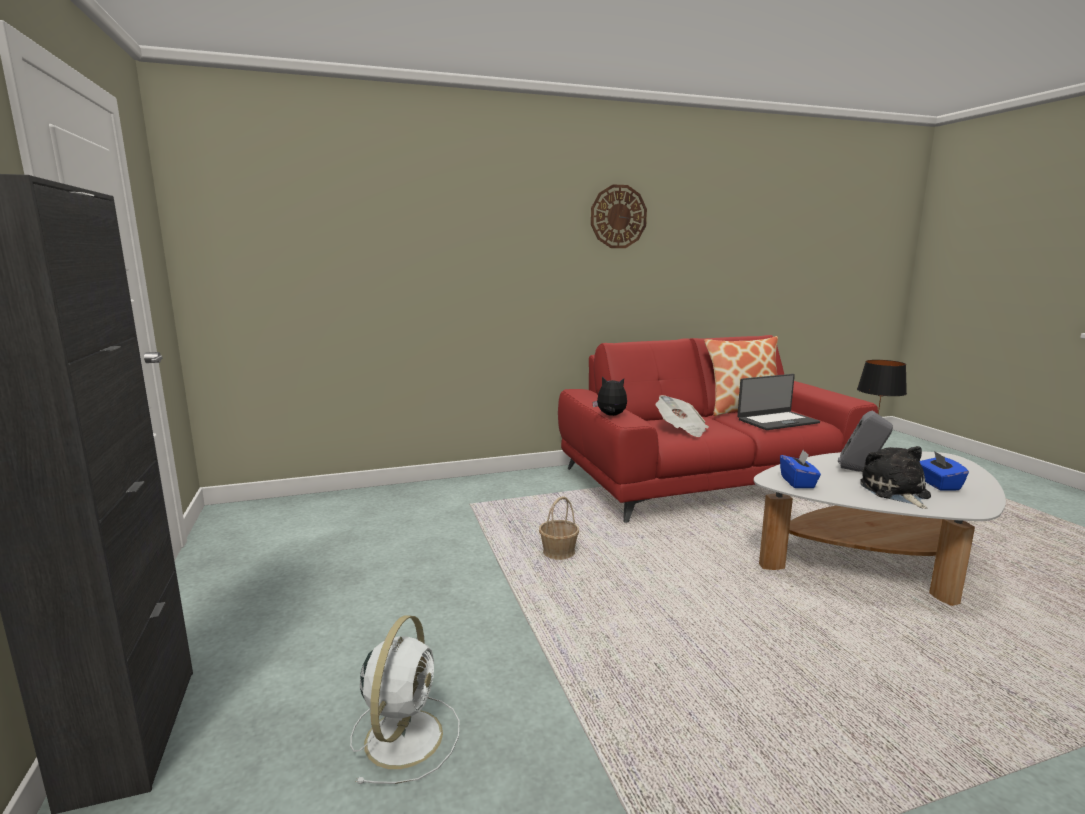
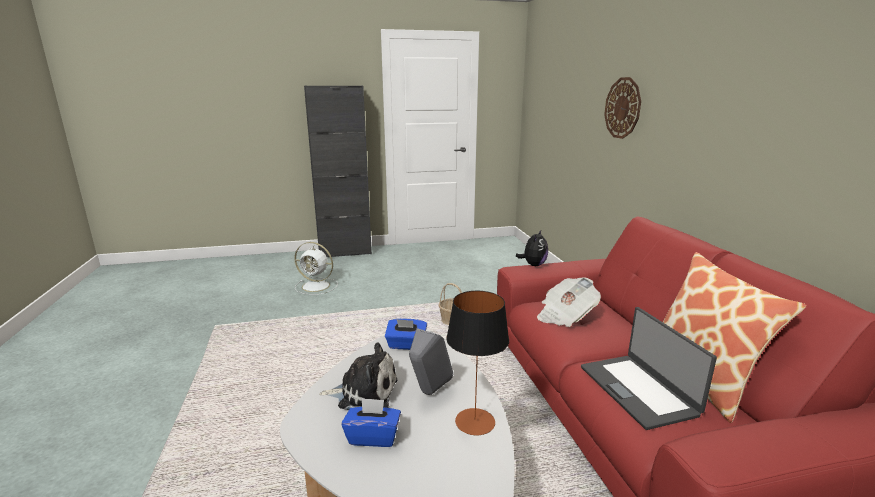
camera: 95 degrees right, 5 degrees up
wall clock [591,184,647,248] -> wall clock moved to [604,77,641,139]

